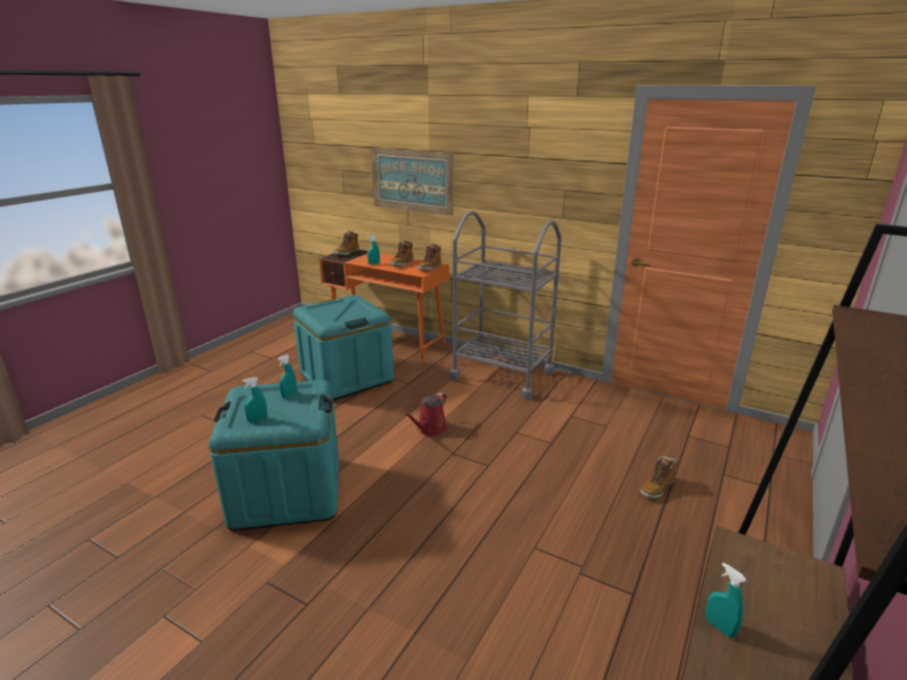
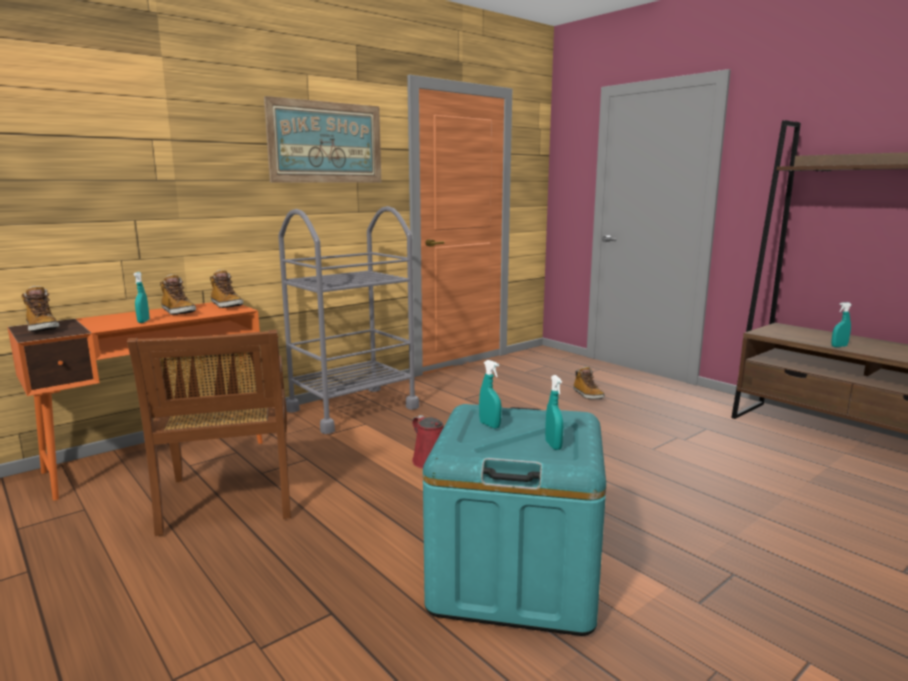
camera: 70 degrees left, 10 degrees down
turquoise storage box [293,295,394,401] -> brown chair [127,330,291,536]
picture [371,148,453,215] -> picture moved to [264,96,381,183]

